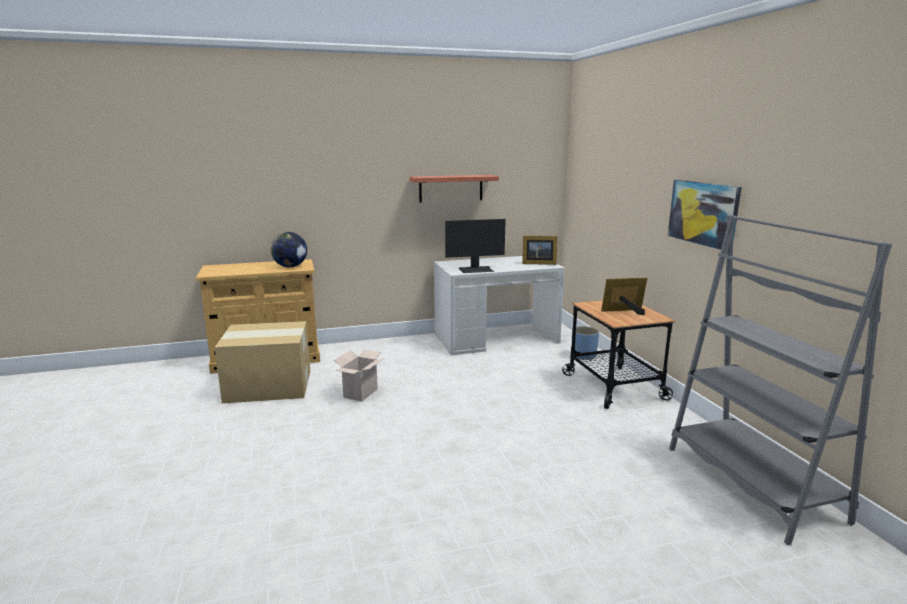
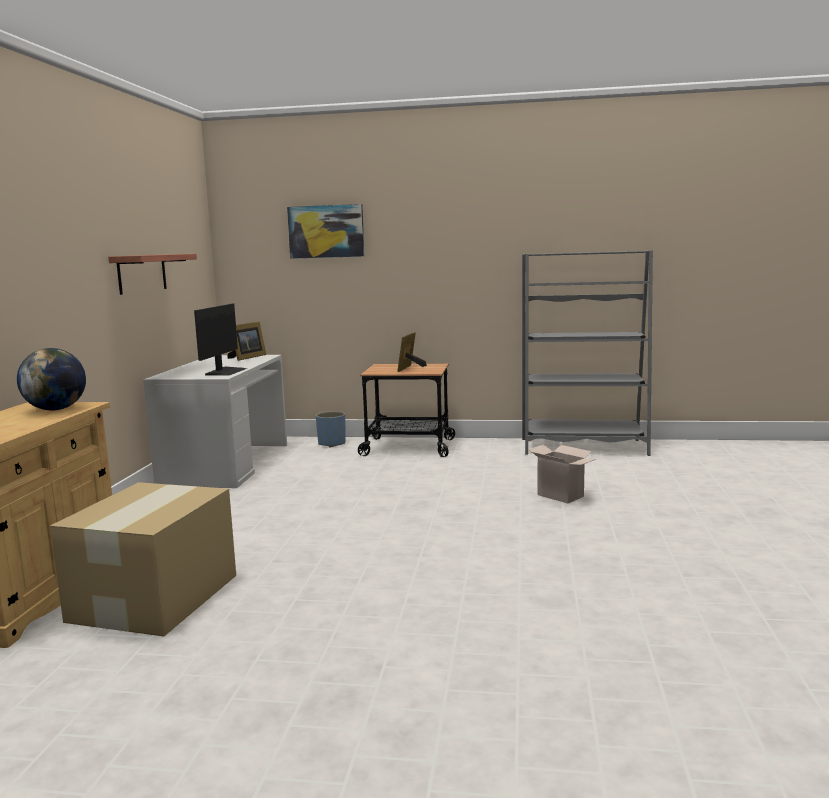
camera: 65 degrees left, 5 degrees down
cardboard box [334,349,384,401] -> cardboard box moved to [528,445,596,503]
picture [668,180,742,250] -> picture moved to [287,204,365,259]

